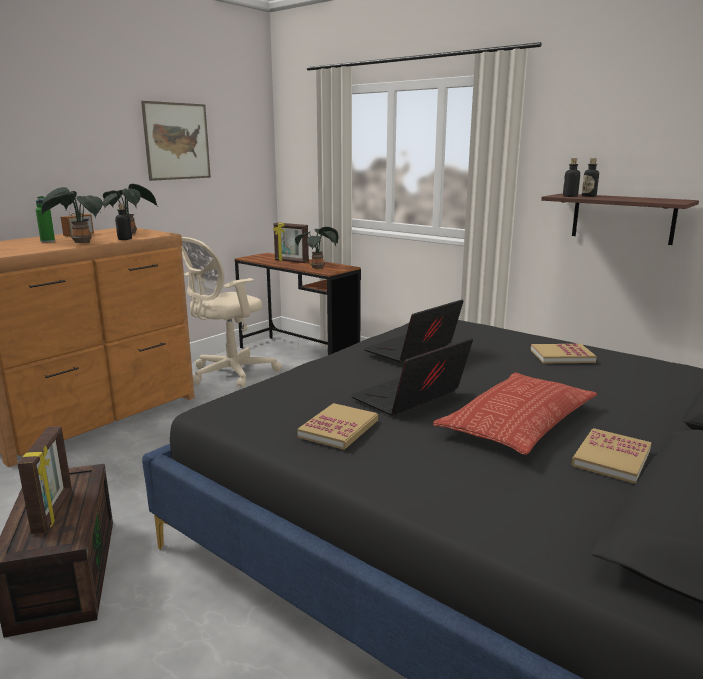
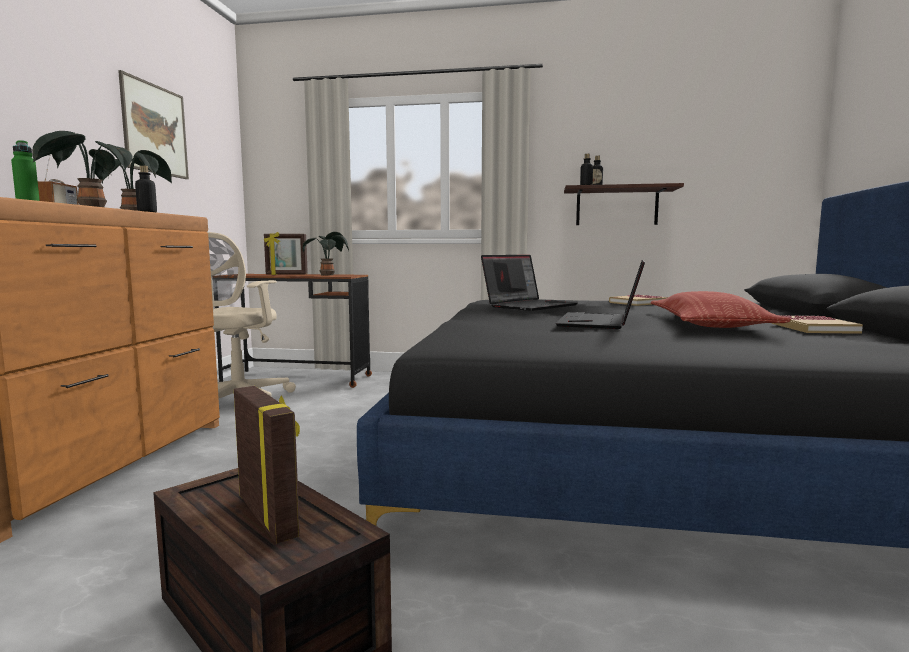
camera: 30 degrees left, 10 degrees down
book [297,403,378,450] -> none
laptop [363,299,464,362] -> laptop turned 150 degrees counterclockwise [481,255,577,311]

